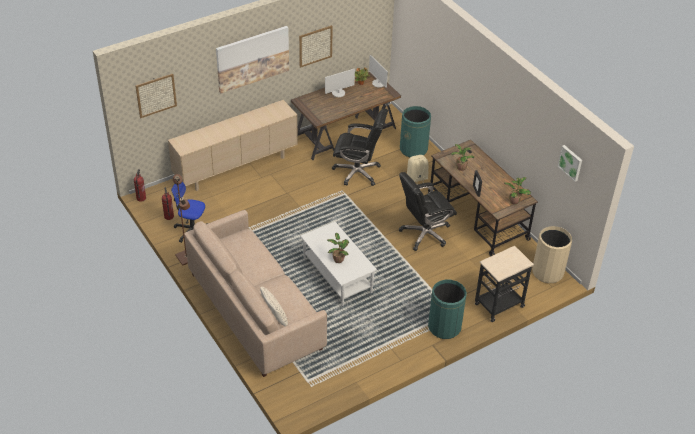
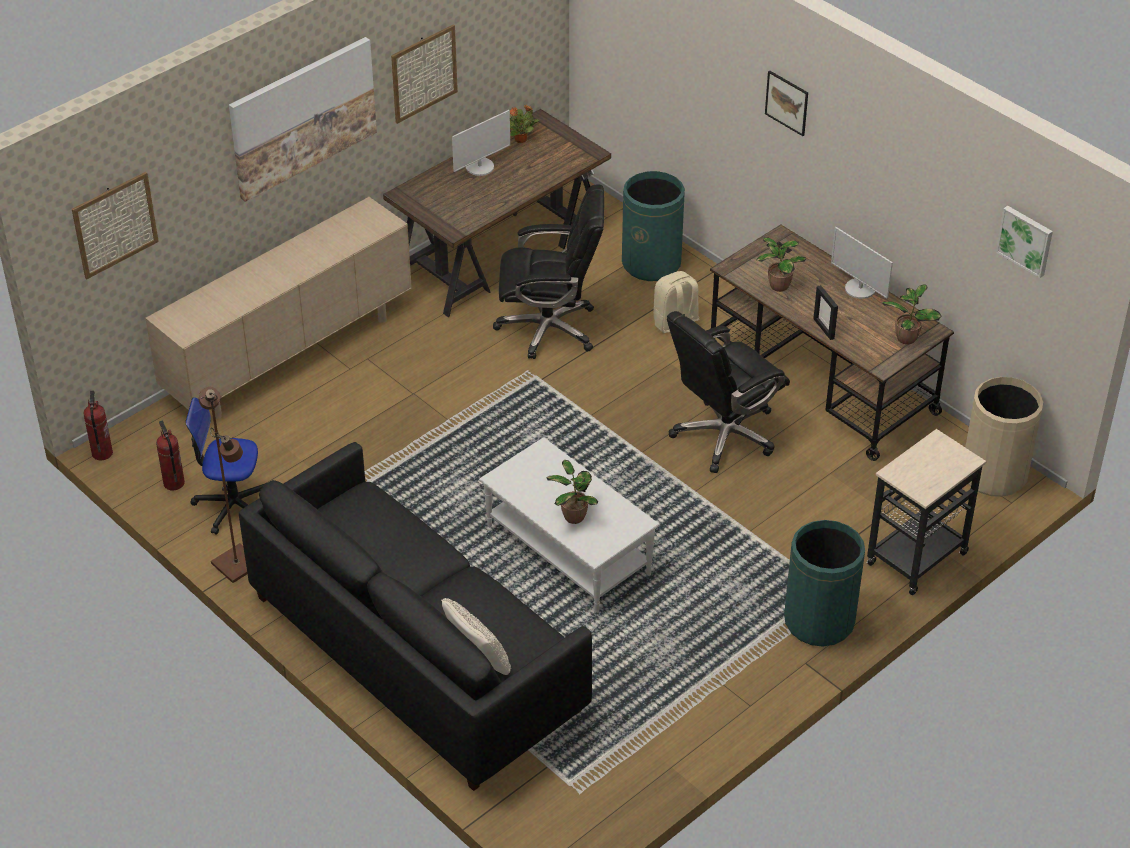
camera: 10 degrees left, 0 degrees up
beige sofa [184,210,327,377] -> black sofa [239,442,592,791]
monitor [369,55,388,88] -> monitor moved to [831,227,893,299]
none -> picture [765,71,808,136]

